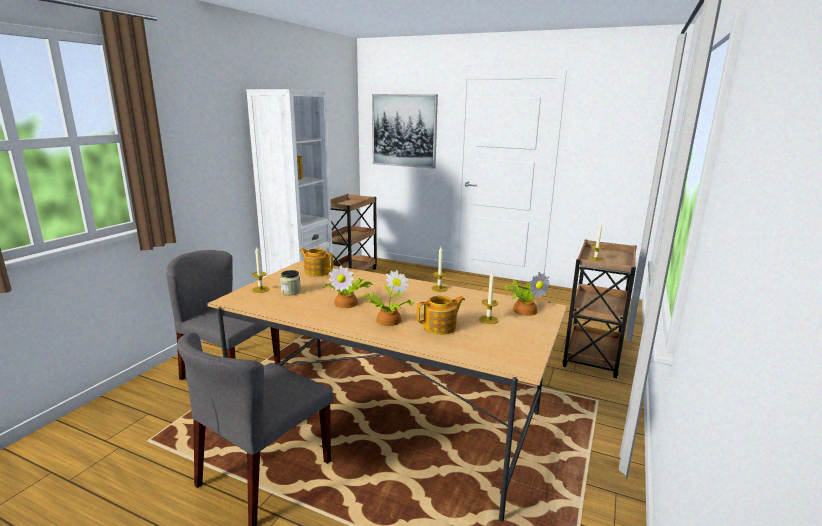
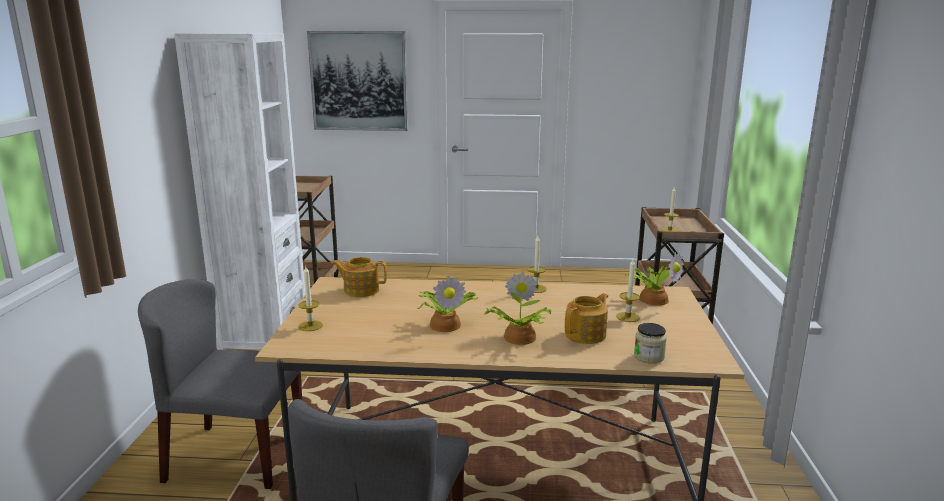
camera: 20 degrees left, 0 degrees up
jar [280,270,301,295] -> jar moved to [634,323,667,364]

